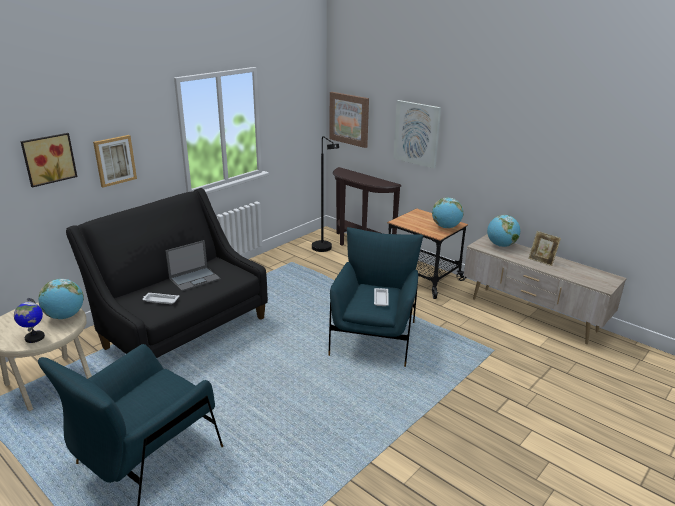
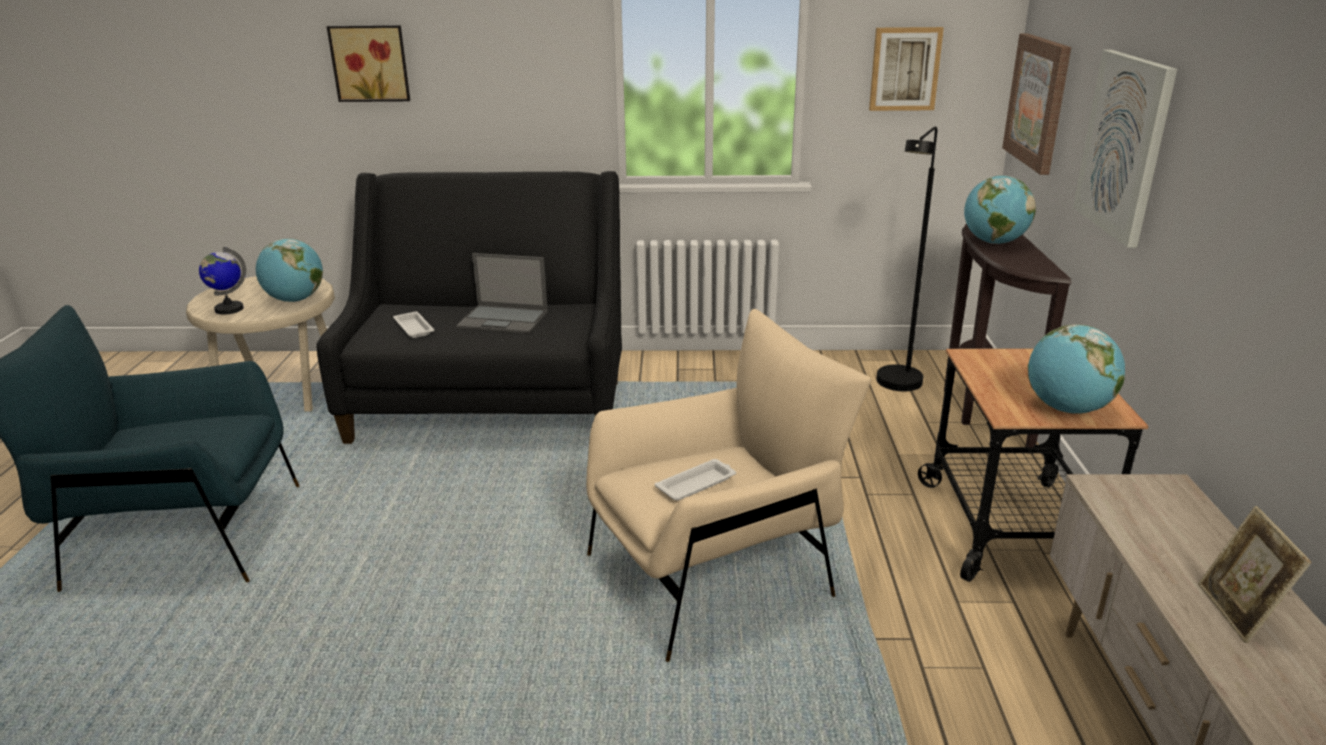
camera: 50 degrees right, 0 degrees up
picture [93,135,137,187] -> picture moved to [869,27,944,111]
blue armchair [328,227,423,367] -> beige armchair [586,309,871,662]
globe [487,215,520,247] -> globe moved to [964,176,1036,244]

